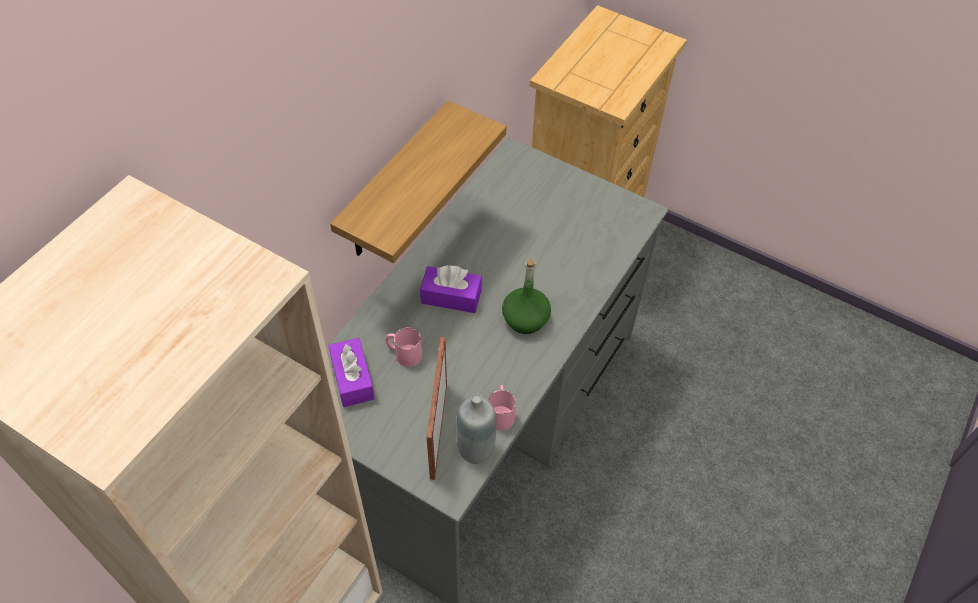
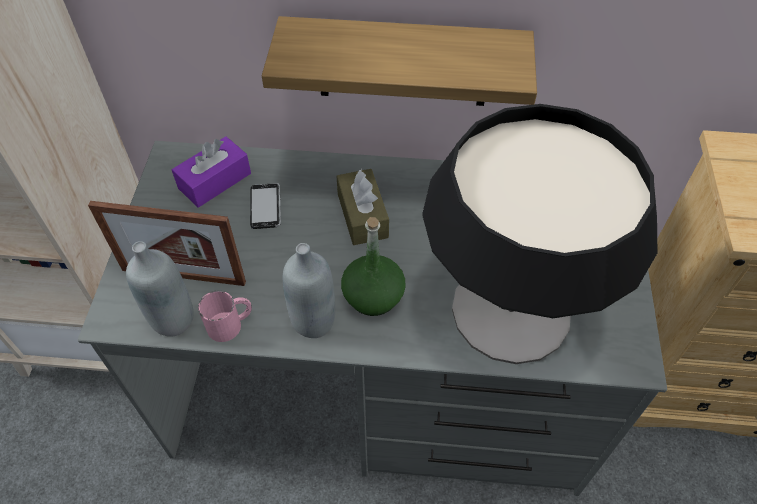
camera: 65 degrees right, 0 degrees up
pink mug [385,327,422,367] -> phone [250,183,281,229]
purple tissue box [420,265,482,313] -> brown tissue box [336,169,389,245]
picture frame [427,337,447,480] -> picture frame turned 150 degrees counterclockwise [88,201,246,286]
none -> grey bottle [283,243,335,338]
none -> table lamp [422,104,657,364]

